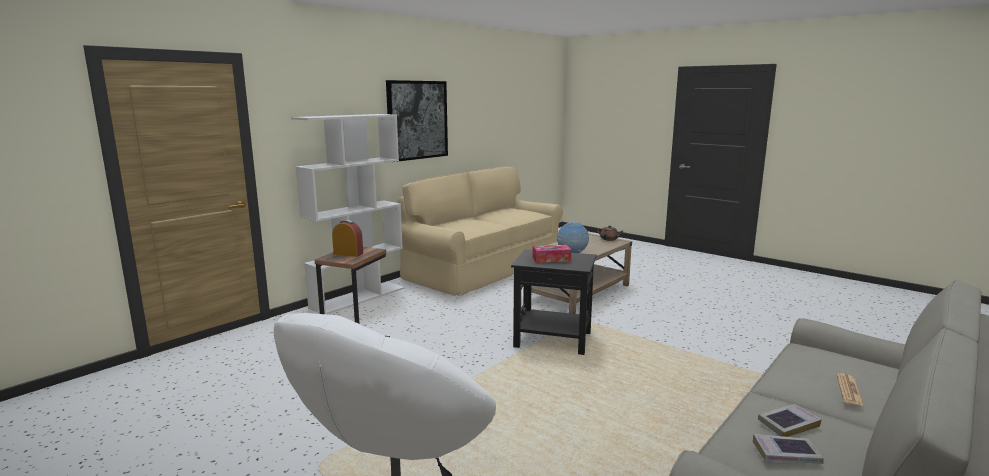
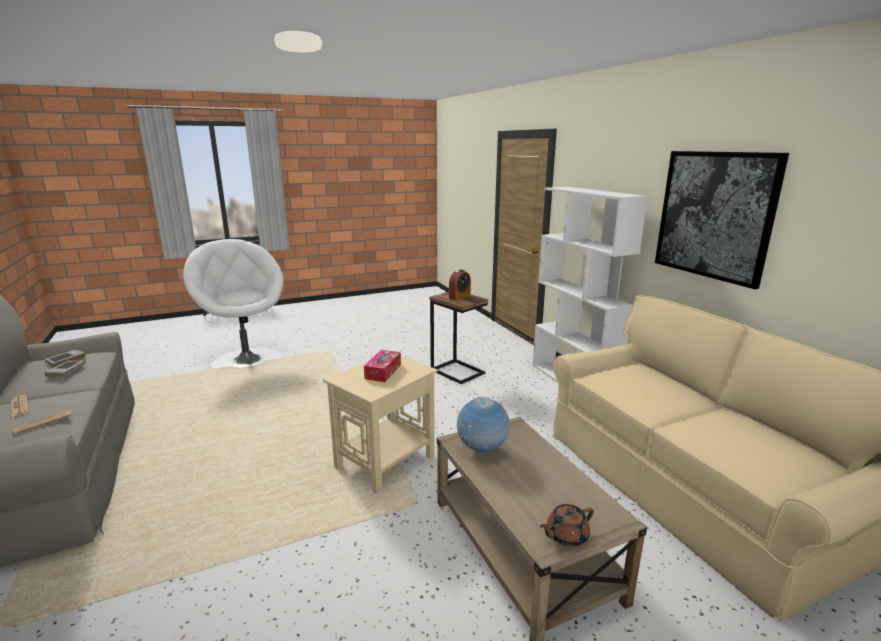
camera: 115 degrees right, 5 degrees up
black side table [511,249,597,355] -> beige side table [323,356,438,494]
none -> newspaper [12,410,72,434]

